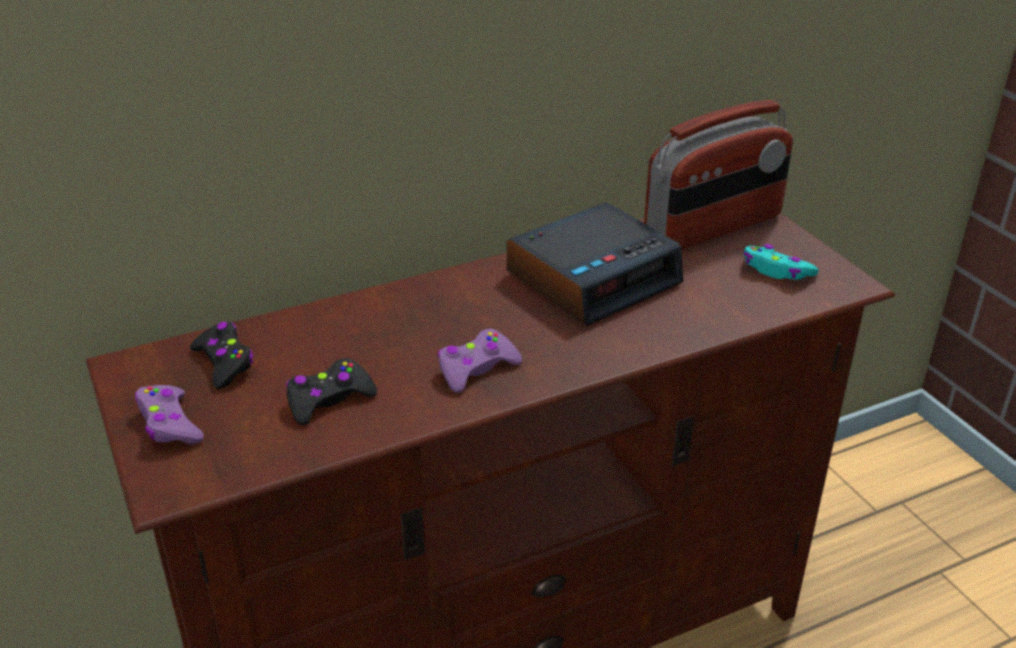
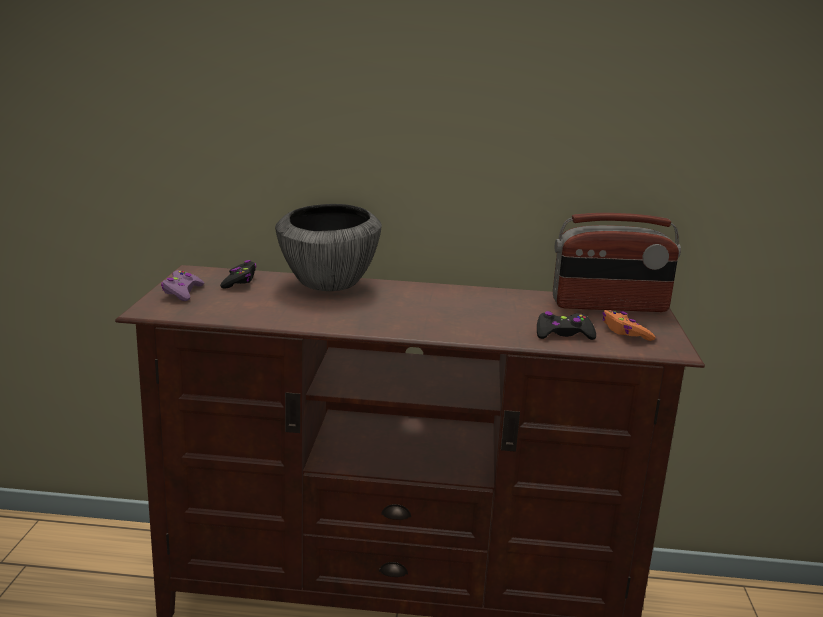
camera: 30 degrees right, 15 degrees down
black game controller [286,358,377,425] -> black game controller moved to [537,311,596,340]
purple game controller [438,329,522,393] -> none
alarm clock [507,202,683,326] -> none
turquoise game controller [744,244,819,280] -> orange game controller [602,310,656,341]
none -> bowl [275,204,382,291]

